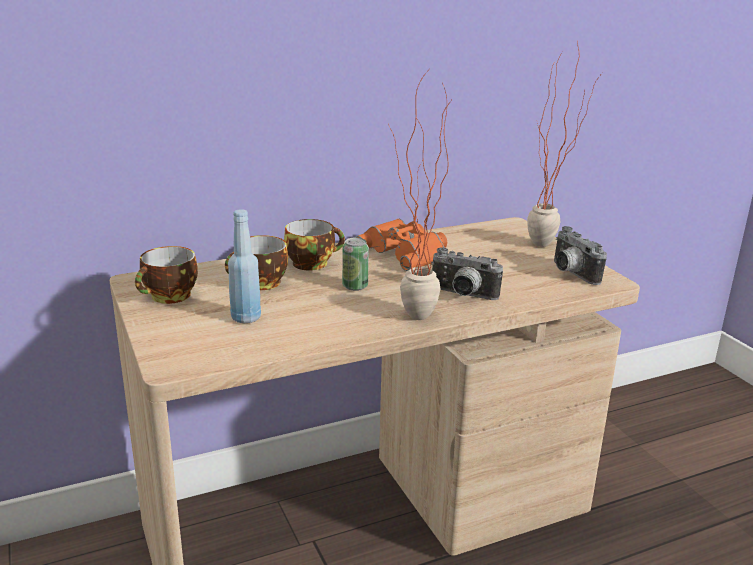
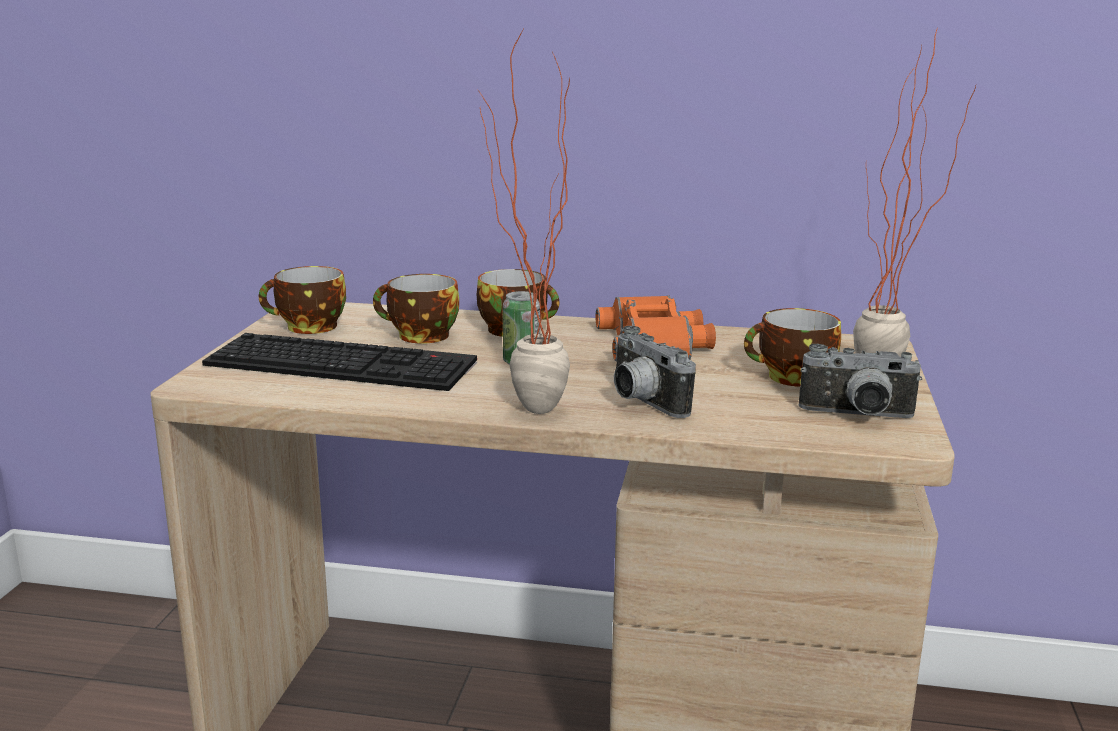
camera: 35 degrees right, 5 degrees down
blue bottle [228,209,261,323] -> keyboard [202,333,477,391]
camera [554,226,607,285] -> camera turned 90 degrees counterclockwise [799,344,922,418]
none -> cup [744,308,841,387]

